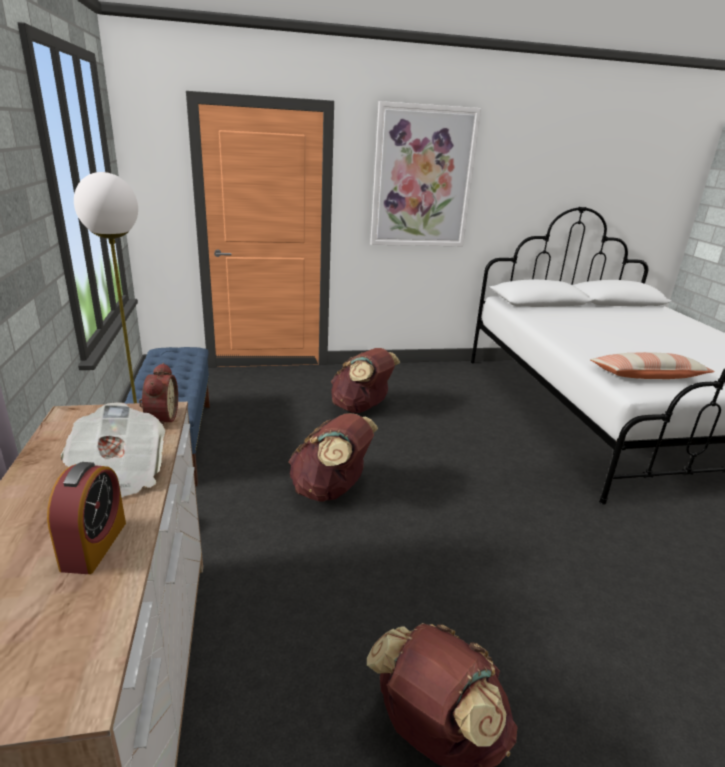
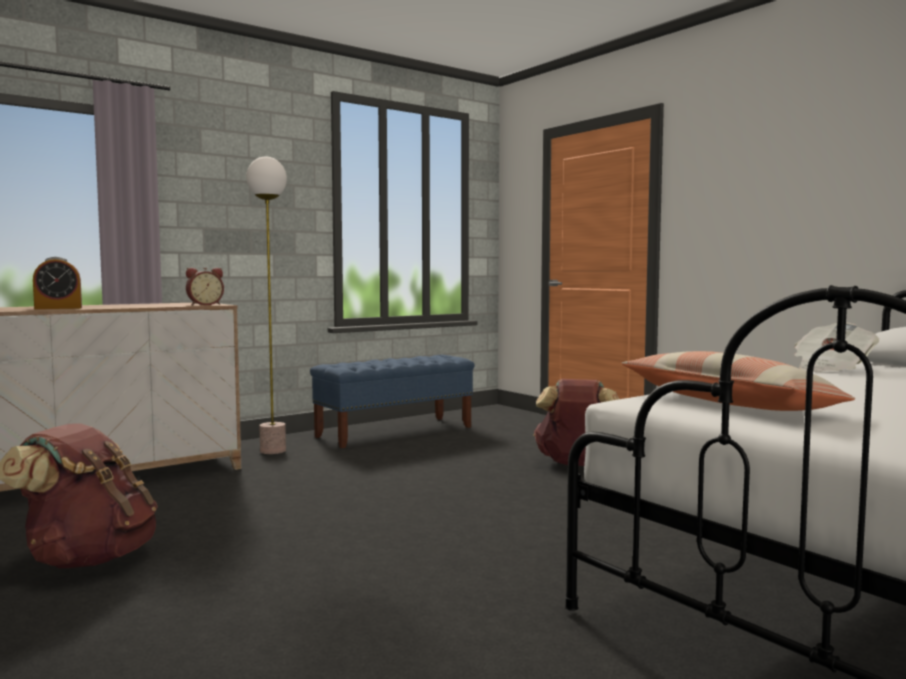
camera: 65 degrees right, 20 degrees down
newspaper [61,402,165,497] -> newspaper moved to [794,323,879,372]
brown backpack [289,413,378,502] -> none
picture [370,101,481,246] -> none

